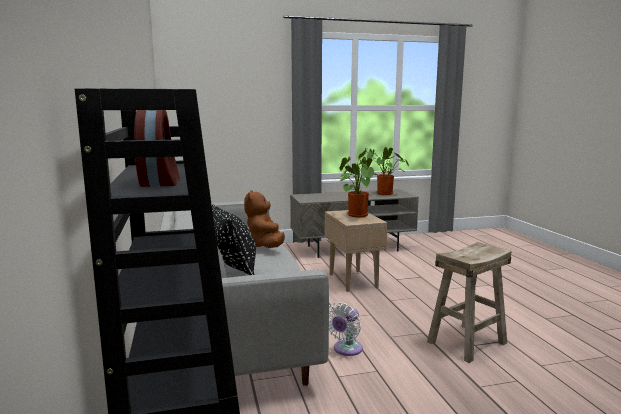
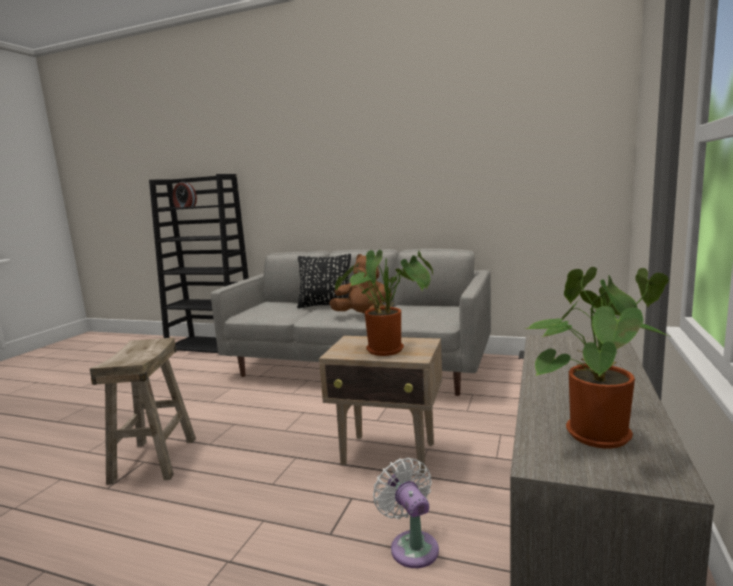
camera: 125 degrees right, 0 degrees up
white fan [329,302,363,356] -> white fan moved to [373,457,439,568]

